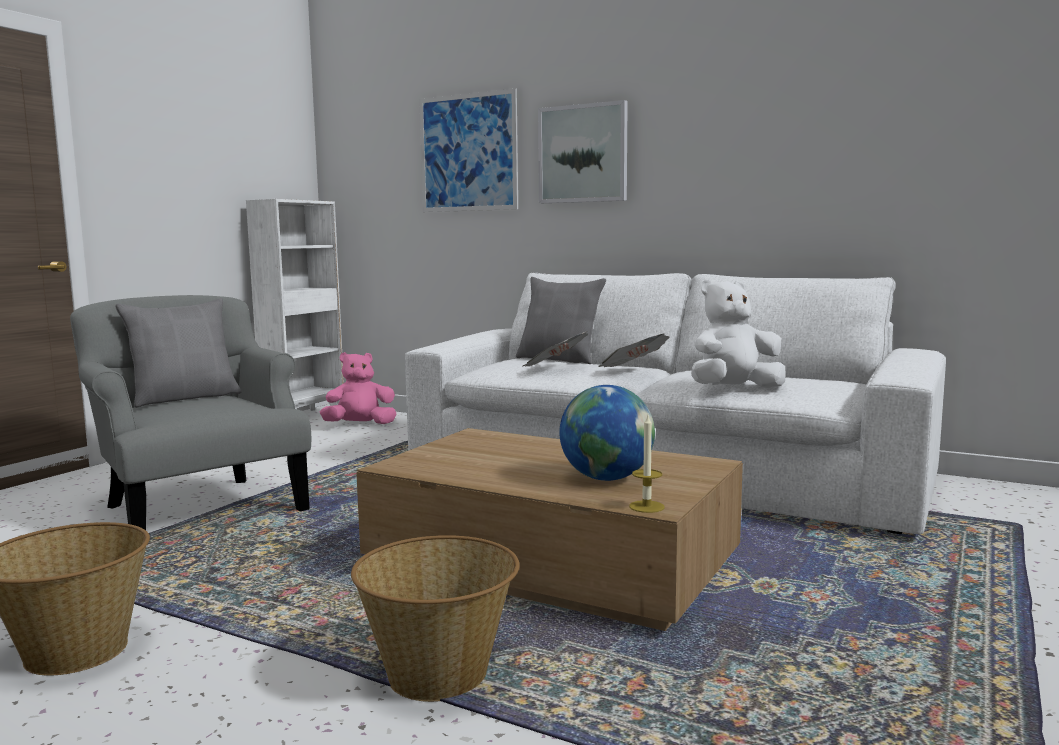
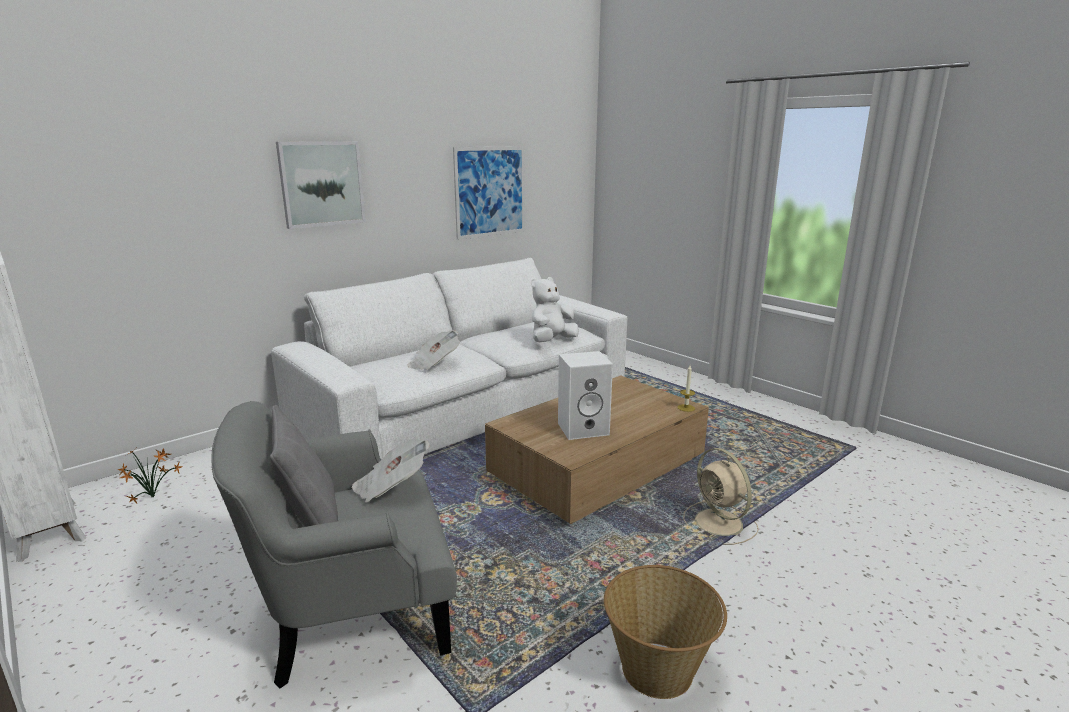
camera: 70 degrees left, 10 degrees up
pink plush toy [320,352,397,424] -> potted plant [118,448,183,503]
basket [351,535,520,702] -> beige fan [683,448,759,545]
picture [419,88,518,212] -> picture moved to [453,146,525,240]
grey pillow [516,277,606,364] -> none
globe [559,385,655,481] -> none
newspaper [599,333,670,367] -> newspaper moved to [351,438,430,502]
white plush toy [691,280,786,388] -> white plush toy turned 45 degrees clockwise [531,277,579,342]
none -> white speaker [558,351,613,440]

